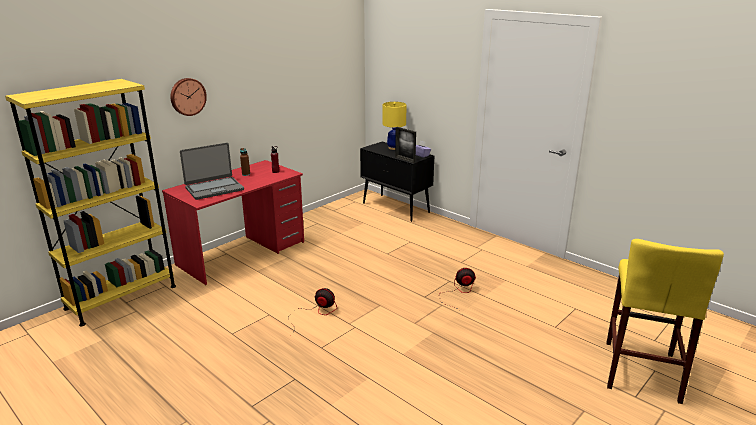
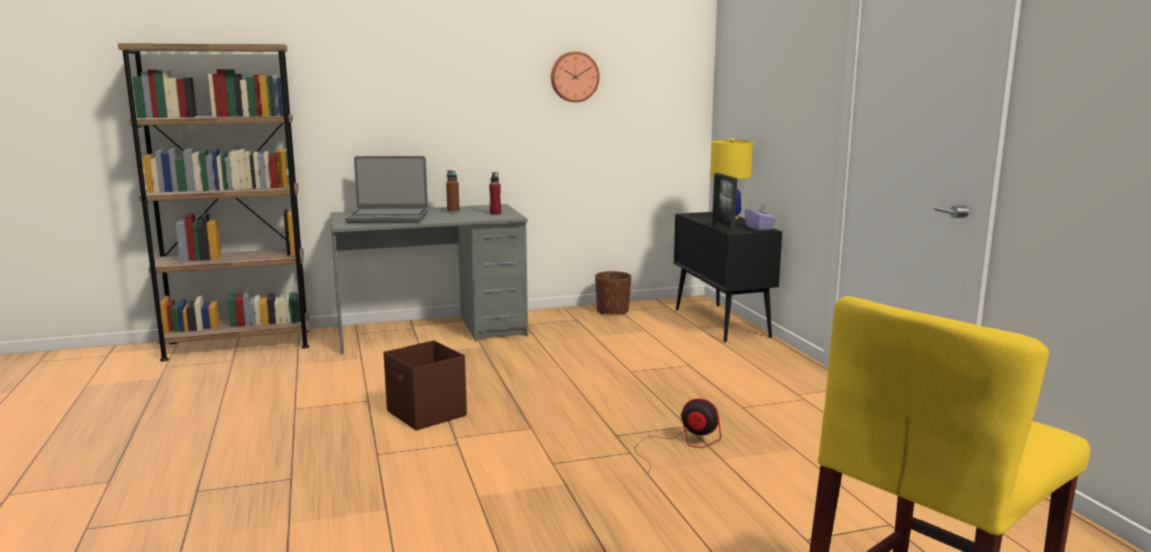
camera: 30 degrees right, 10 degrees down
yellow bookcase [5,79,176,326] -> brown bookcase [118,43,310,362]
red desk [162,160,304,285] -> grey desk [330,204,528,354]
wall clock [170,78,207,116] -> wall clock moved to [551,52,600,102]
fan [288,288,337,335] -> brown storage box [383,340,467,430]
none -> brown planter [595,271,631,315]

